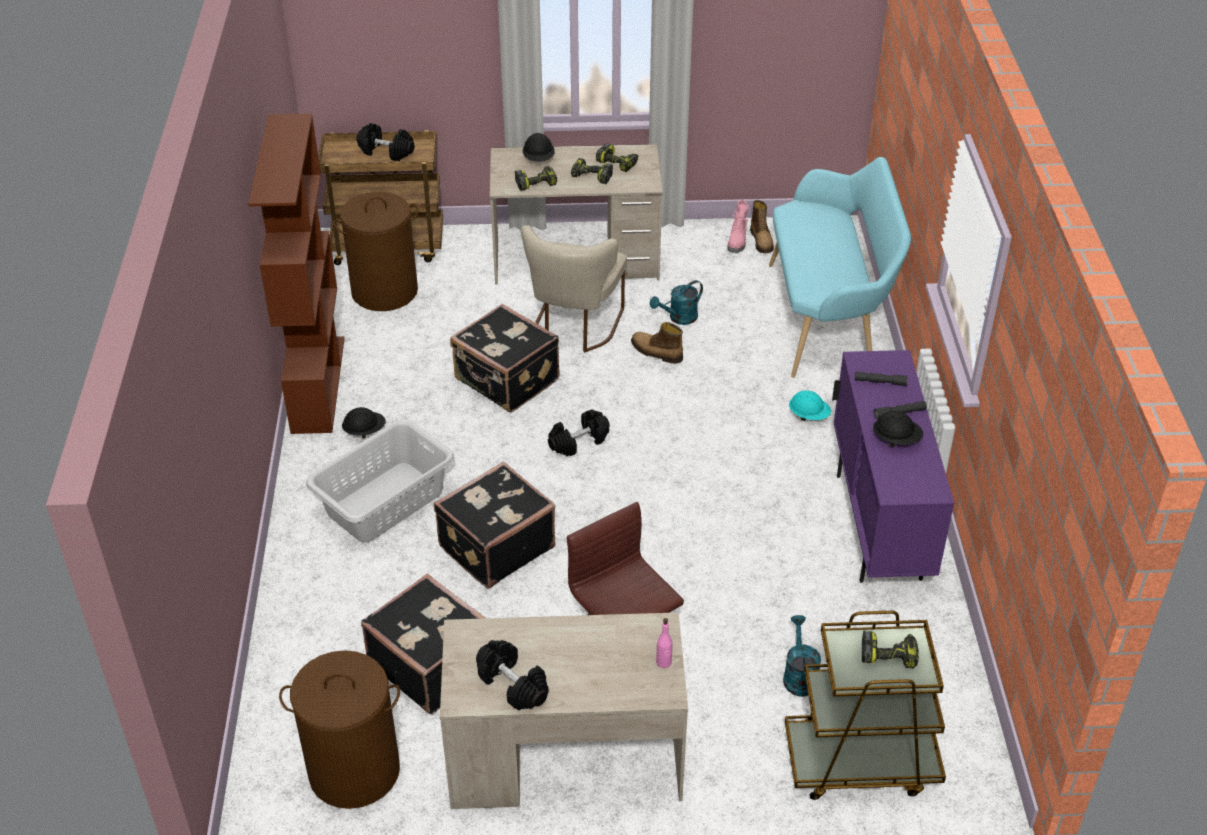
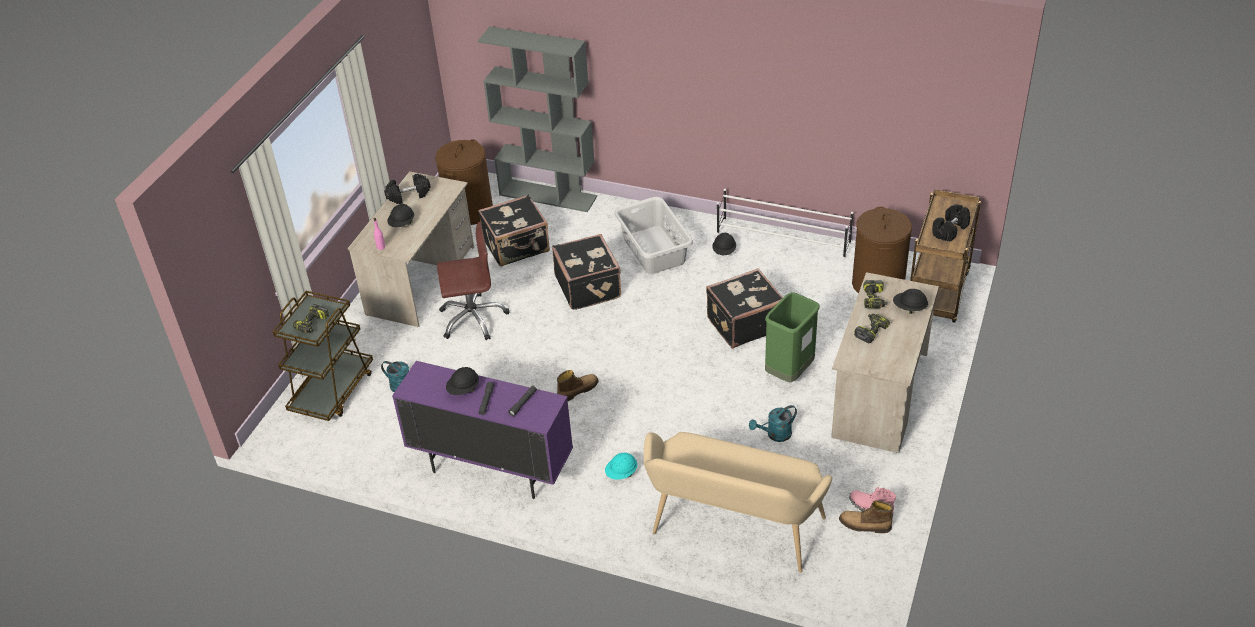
camera: 115 degrees right, 0 degrees up
brown bookcase [248,114,345,434] -> white shoe rack [717,189,853,259]
beige chair [521,225,627,352] -> green trash can [765,292,820,383]
black dumbbell [548,410,610,456] -> none
power drill [596,143,638,172] -> none
boot [631,322,683,364] -> boot moved to [557,370,599,401]
turquoise watering can [650,280,703,325] -> turquoise watering can turned 105 degrees counterclockwise [749,405,797,442]
turquoise bench [769,157,911,378] -> beige bench [644,432,832,572]
none -> black hard hat [387,204,414,228]
none -> grey bookcase [478,26,597,212]

